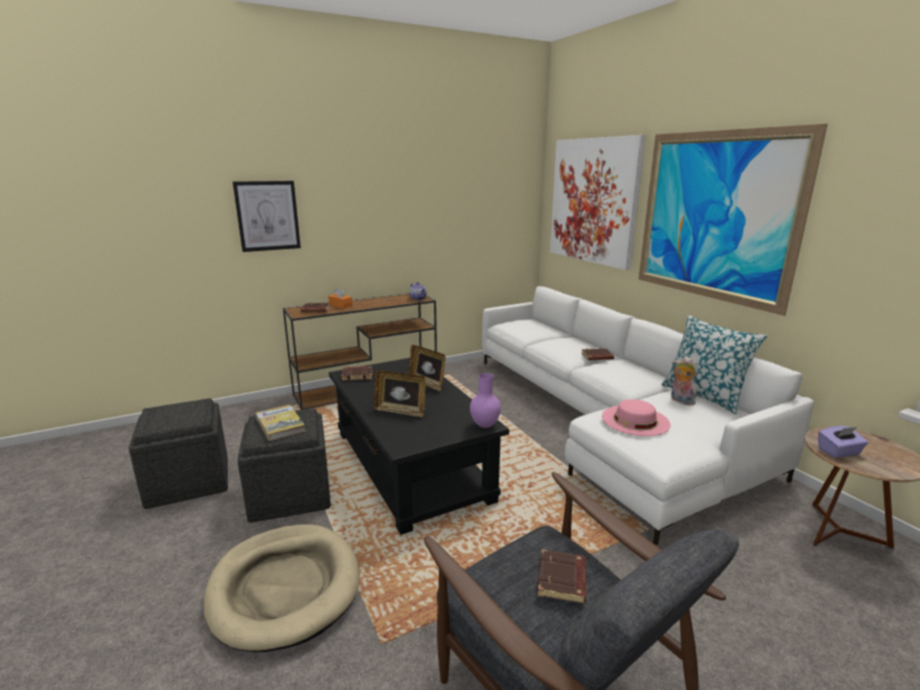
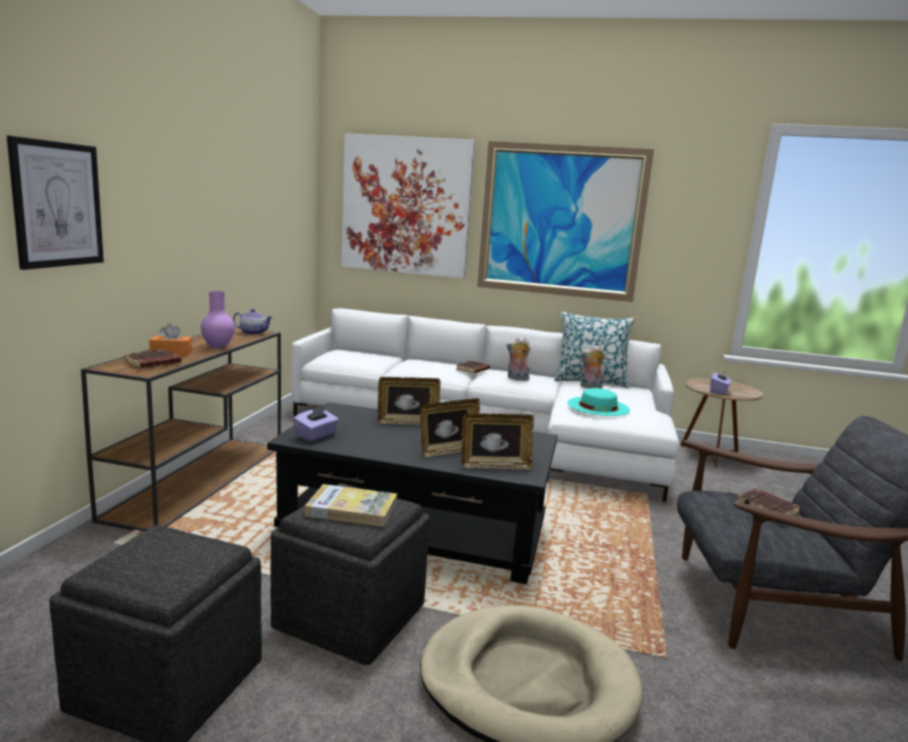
camera: 50 degrees left, 5 degrees down
brown book [341,366,372,381] -> purple tissue box [293,406,339,442]
purple vase [470,373,501,428] -> purple vase moved to [201,291,234,349]
pink hat [602,399,671,436] -> turquoise hat [568,388,630,416]
none -> picture frame [461,414,534,469]
none -> plush toy [507,337,531,381]

